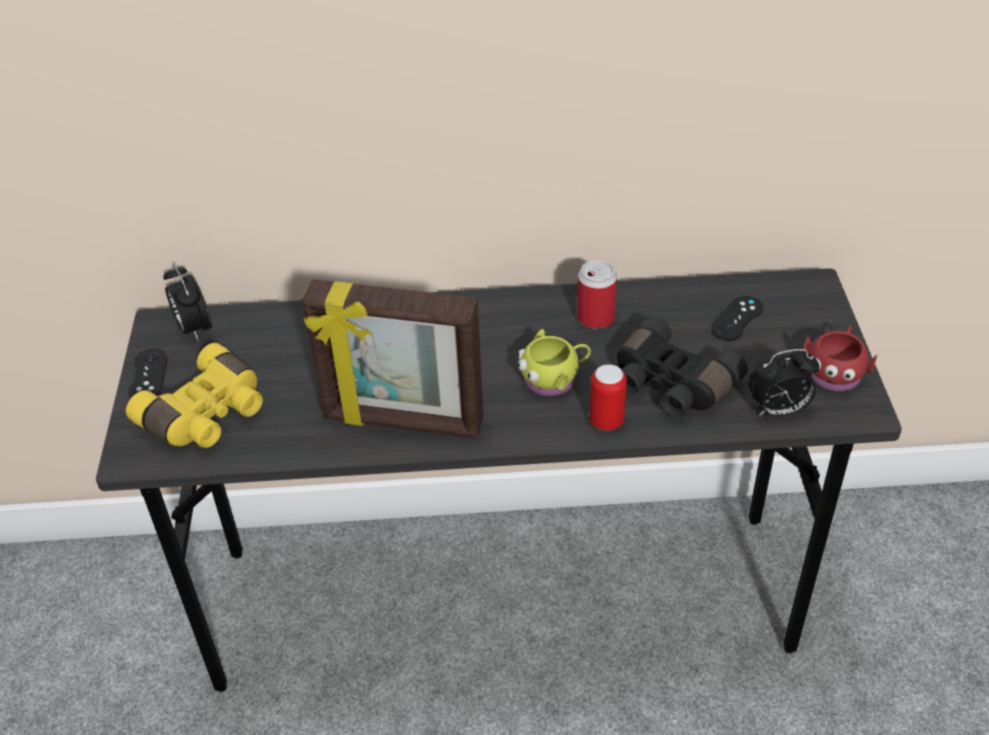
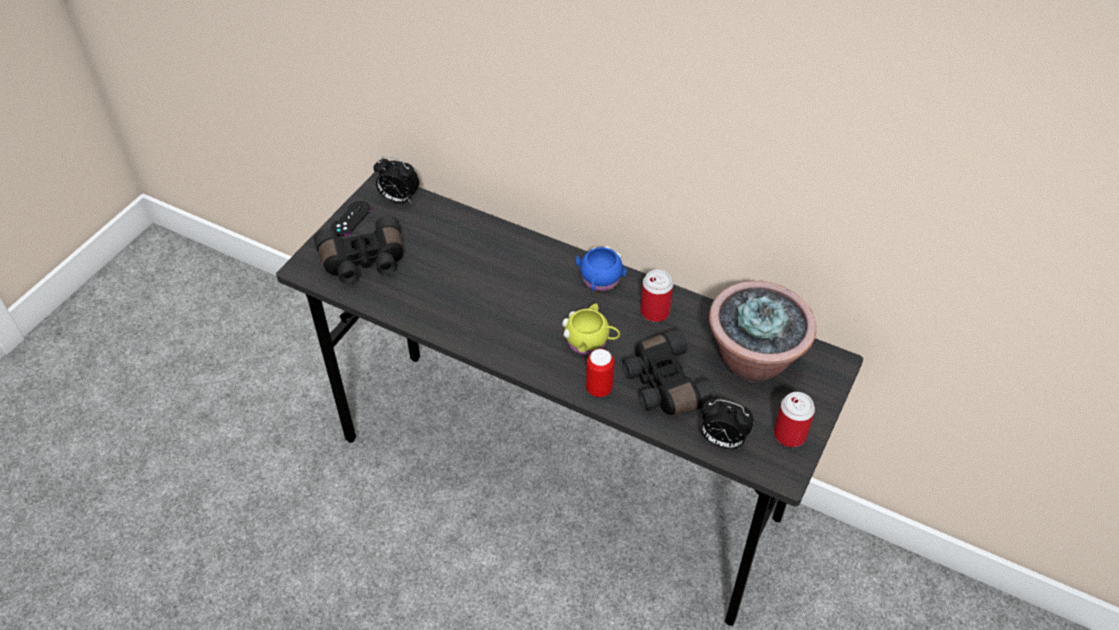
camera: 30 degrees right, 5 degrees up
yellow binoculars [126,343,263,448] -> black binoculars [314,216,403,284]
alarm clock [163,264,212,342] -> alarm clock turned 75 degrees counterclockwise [373,156,419,203]
picture frame [302,279,484,438] -> none
black game controller [710,296,763,341] -> potted plant [709,281,816,382]
red mug [803,325,877,392] -> can [774,392,815,447]
none -> blue mug [576,246,627,291]

